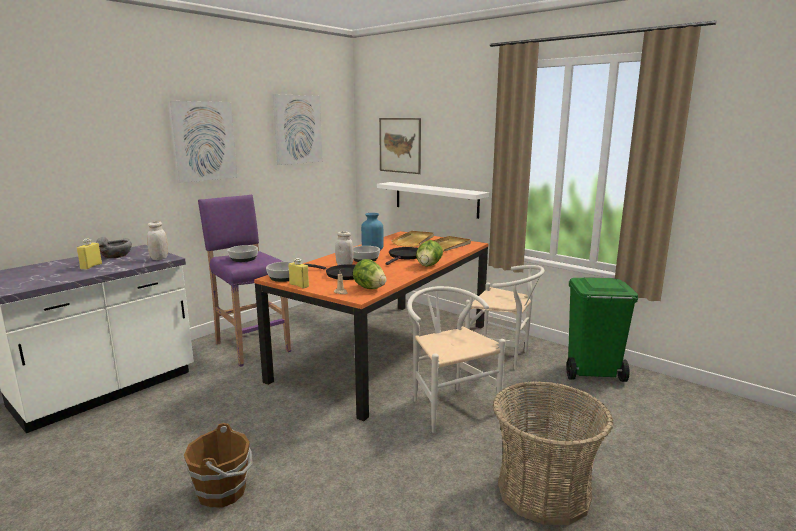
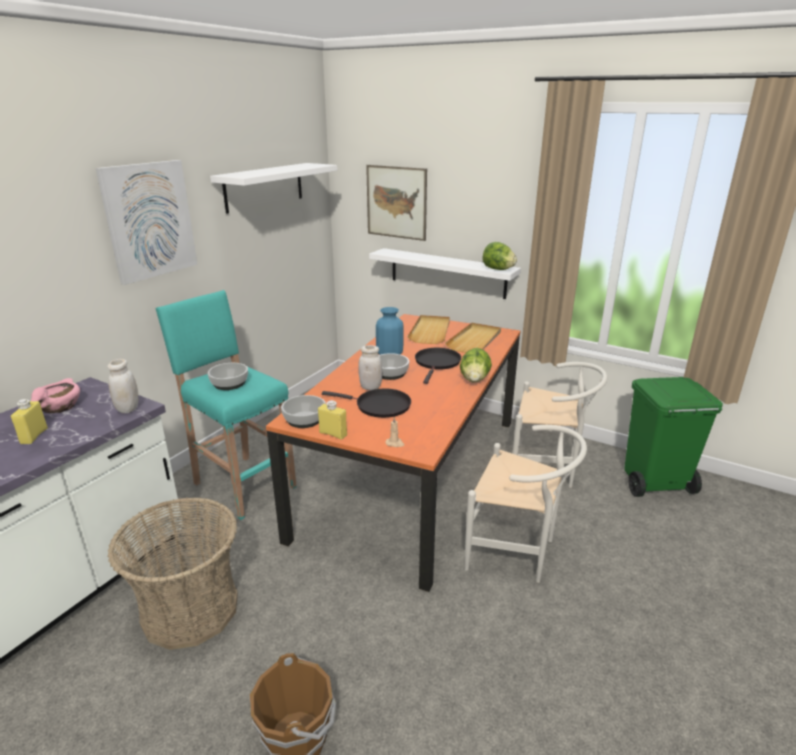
camera: 10 degrees left, 10 degrees up
grey bowl [96,237,132,258] -> pink bowl [31,378,80,413]
purple stool [198,195,291,367] -> turquoise stool [156,290,297,520]
picture [273,94,323,165] -> white shelf [210,163,337,214]
lettuce [353,259,386,289] -> lettuce moved to [483,242,517,270]
white chair [407,286,506,433] -> white chair turned 150 degrees clockwise [465,425,587,583]
basket [493,381,613,525] -> basket moved to [108,497,238,650]

